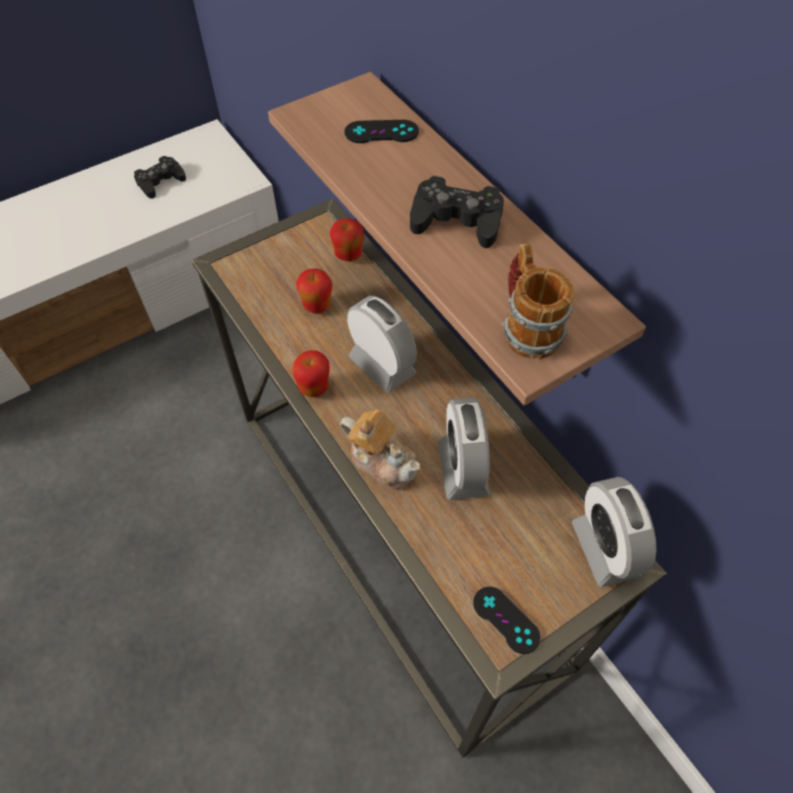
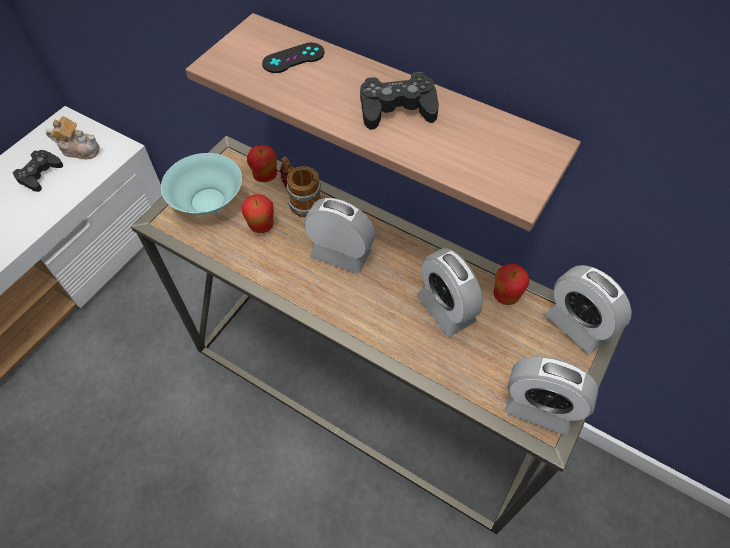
camera: 25 degrees left, 0 degrees up
apple [292,350,330,397] -> apple moved to [493,263,529,305]
teapot [340,410,420,489] -> teapot moved to [46,116,100,159]
black game controller [473,587,540,654] -> alarm clock [505,356,598,435]
mug [502,243,575,359] -> mug moved to [280,157,323,217]
none -> turquoise bowl [161,153,242,215]

